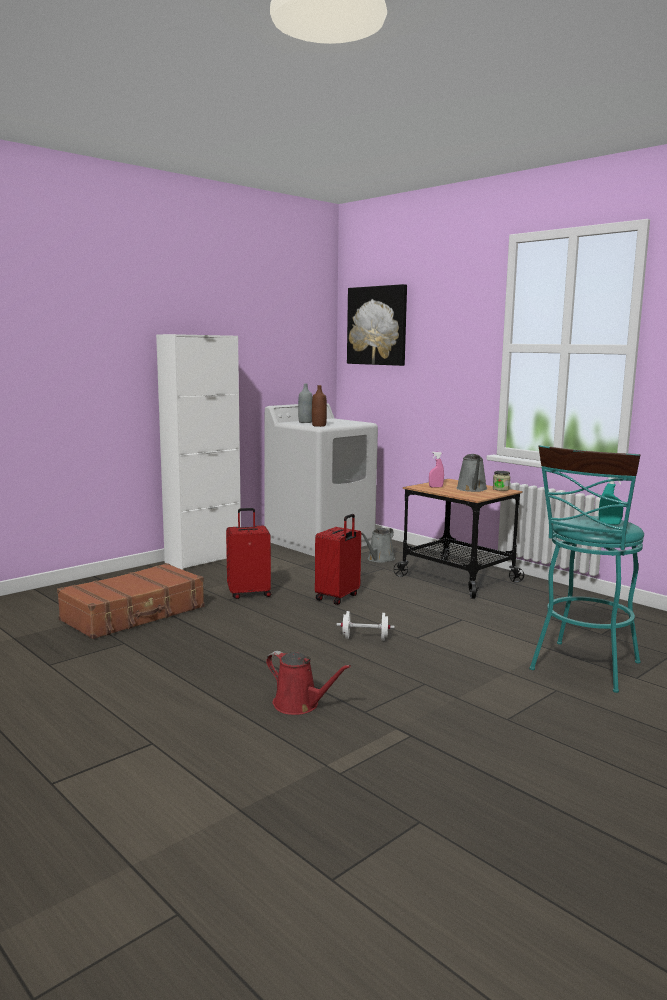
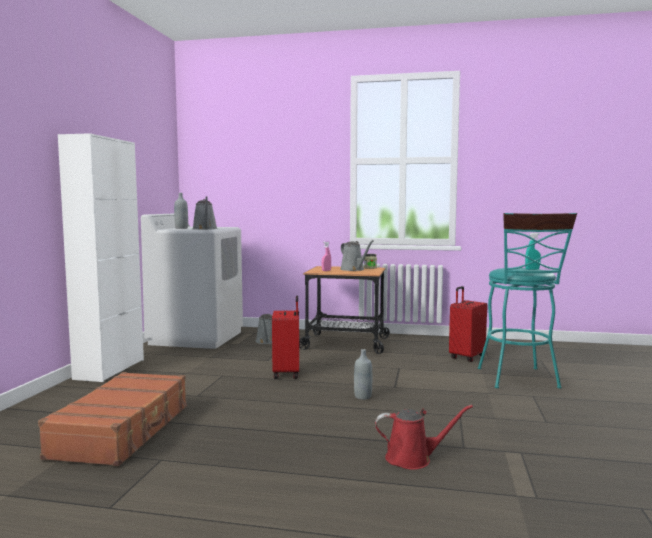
camera: 35 degrees left, 5 degrees down
red suitcase [226,508,271,599] -> red suitcase moved to [449,286,487,362]
brown bottle [312,385,327,427] -> grey watering can [192,196,218,230]
white dumbbell [337,611,395,641] -> grey bottle [354,349,372,400]
picture [347,284,407,366] -> none

